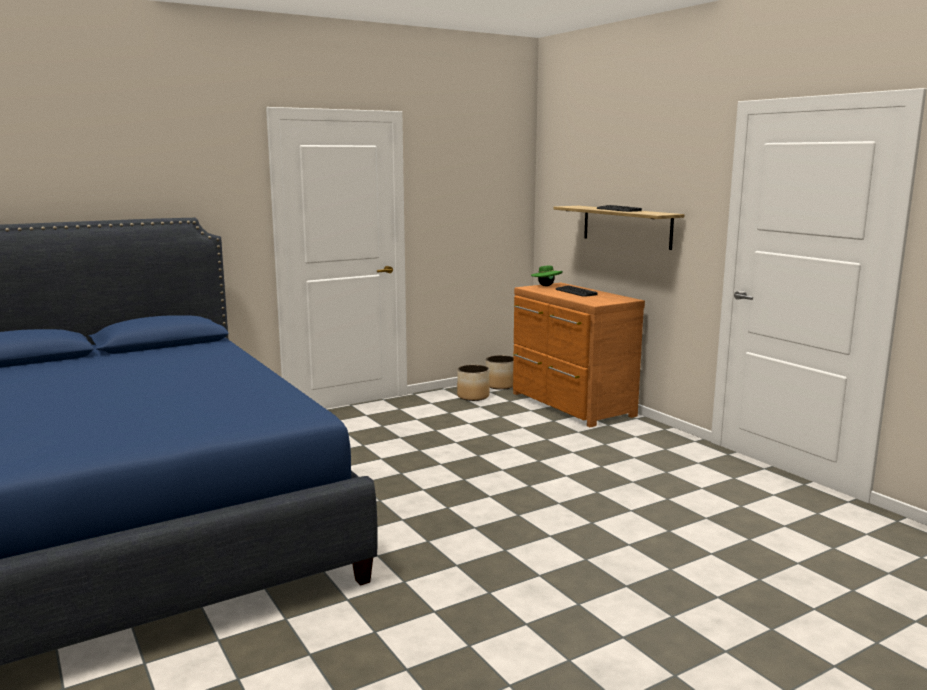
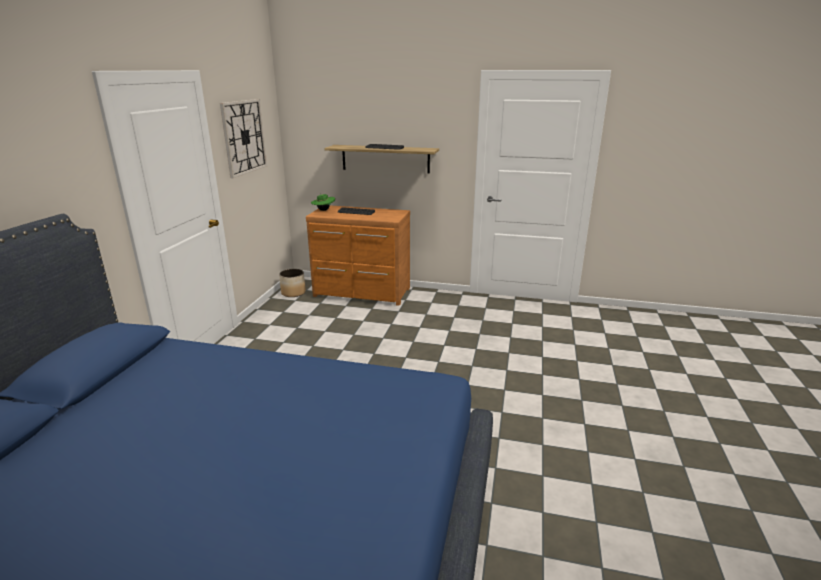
camera: 45 degrees left, 10 degrees up
planter [457,365,489,401] -> none
none -> wall clock [220,99,267,178]

